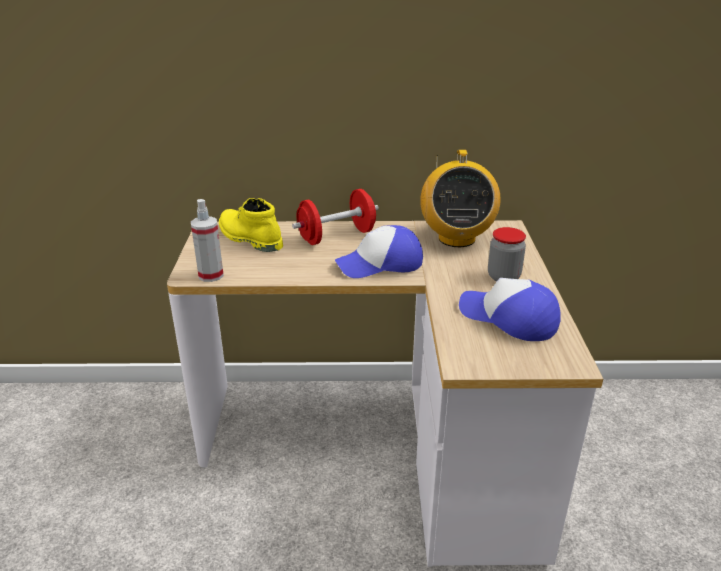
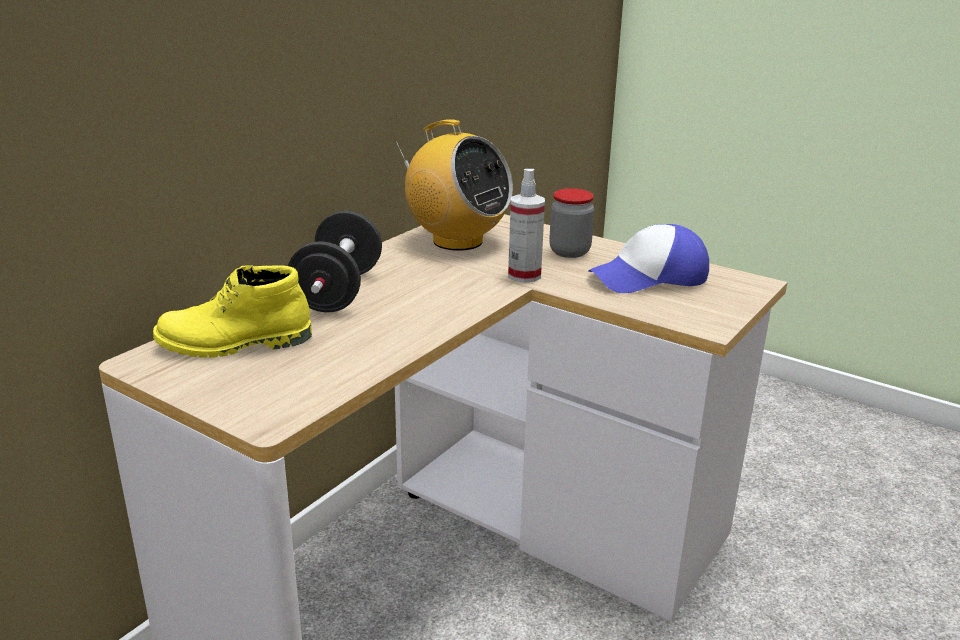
camera: 55 degrees left, 5 degrees down
spray bottle [191,199,224,282] -> spray bottle moved to [508,169,545,283]
red dumbbell [292,189,379,245] -> black dumbbell [288,211,382,312]
cap [335,225,423,278] -> none

